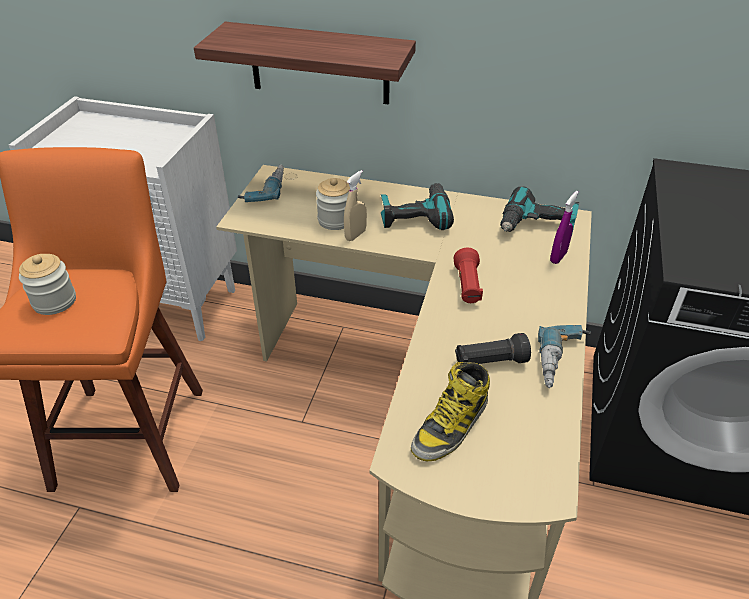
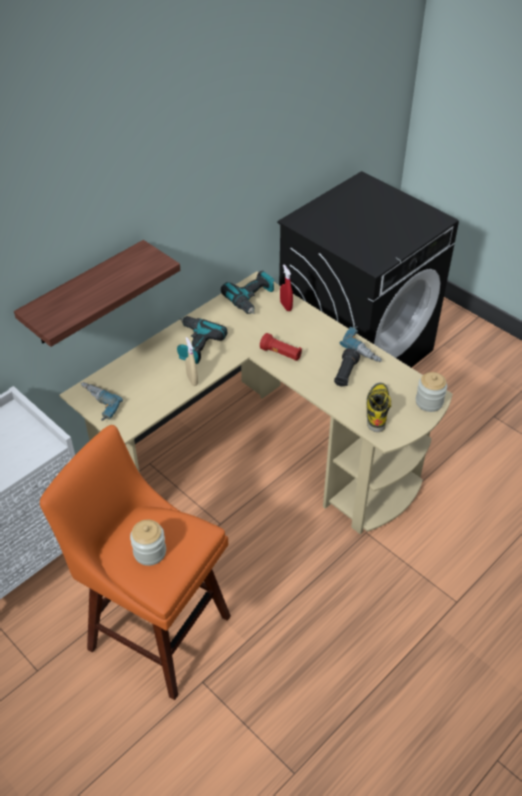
camera: 60 degrees left, 5 degrees up
jar [316,178,350,230] -> jar moved to [416,372,447,412]
boot [411,362,490,461] -> boot turned 150 degrees counterclockwise [366,382,391,432]
purple spray bottle [550,191,578,264] -> red spray bottle [280,265,293,311]

